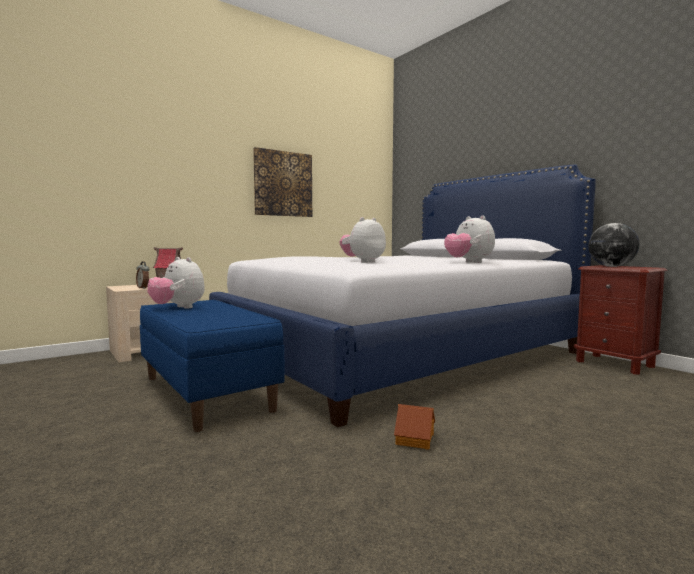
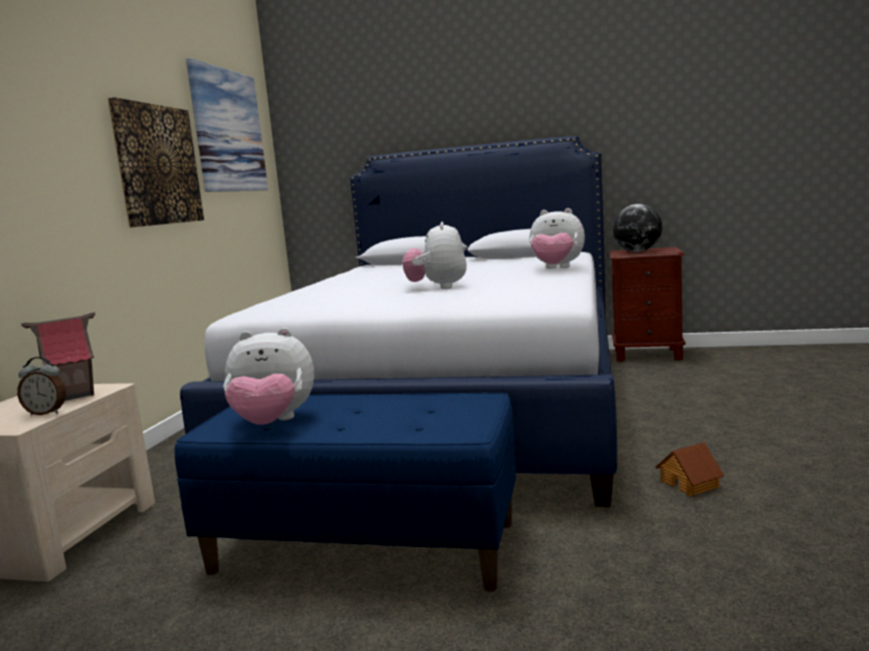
camera: 40 degrees left, 5 degrees up
none -> picture [186,58,268,192]

